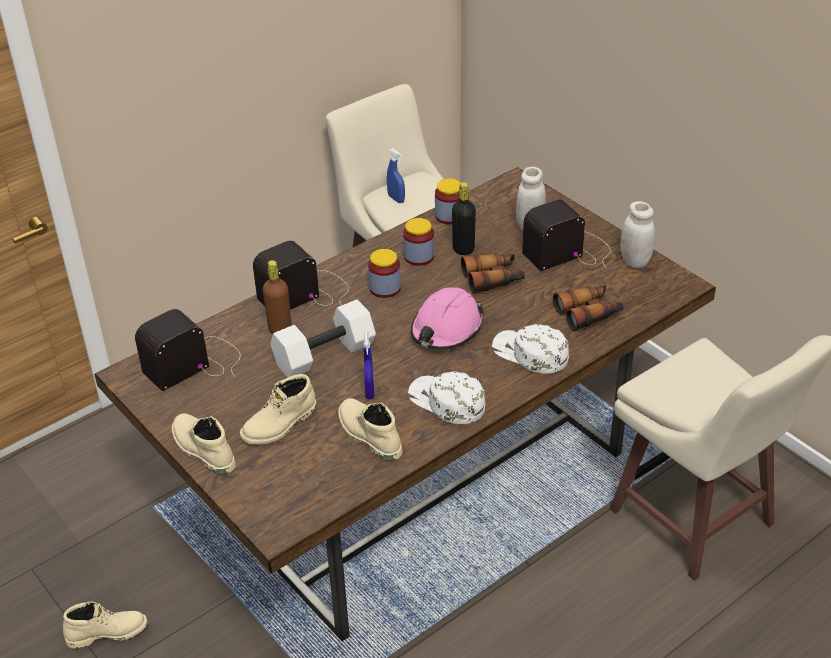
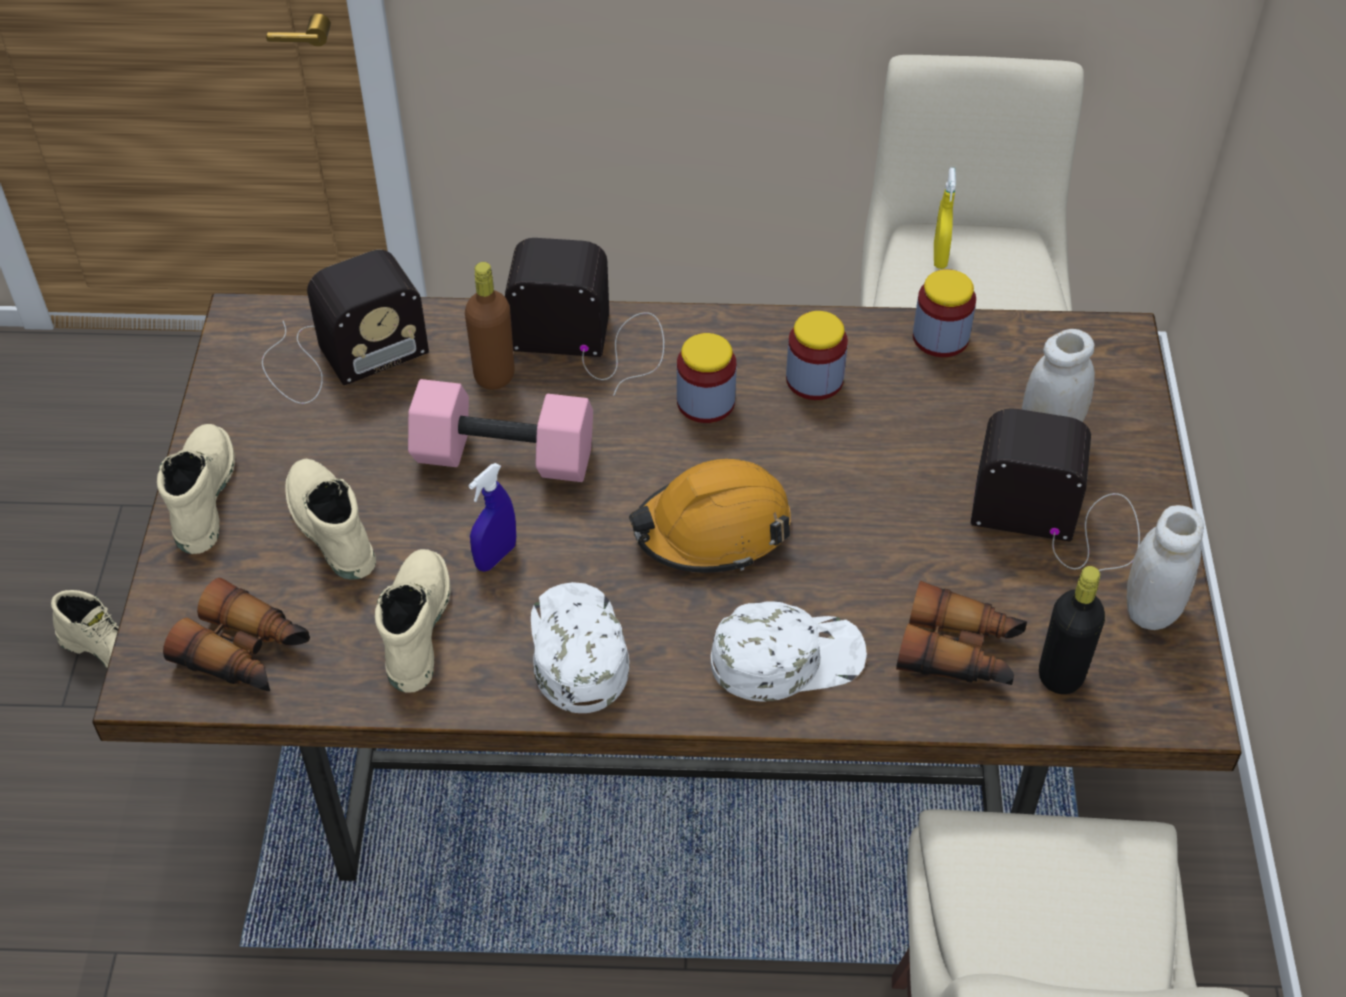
camera: 40 degrees right, 10 degrees up
radio [135,309,241,391] -> radio turned 150 degrees clockwise [262,250,429,404]
beige boot [240,374,317,445] -> beige boot turned 60 degrees clockwise [285,459,376,580]
white dumbbell [270,300,376,378] -> pink dumbbell [408,379,593,482]
blue spray bottle [387,148,405,203] -> yellow spray bottle [934,167,956,269]
pink hard hat [411,287,484,350] -> orange hard hat [629,459,791,572]
black bottle [452,182,476,255] -> black bottle moved to [1039,566,1105,694]
binoculars [461,253,525,294] -> binoculars moved to [163,578,310,691]
white cap [492,324,569,373] -> white cap turned 90 degrees clockwise [711,601,867,702]

